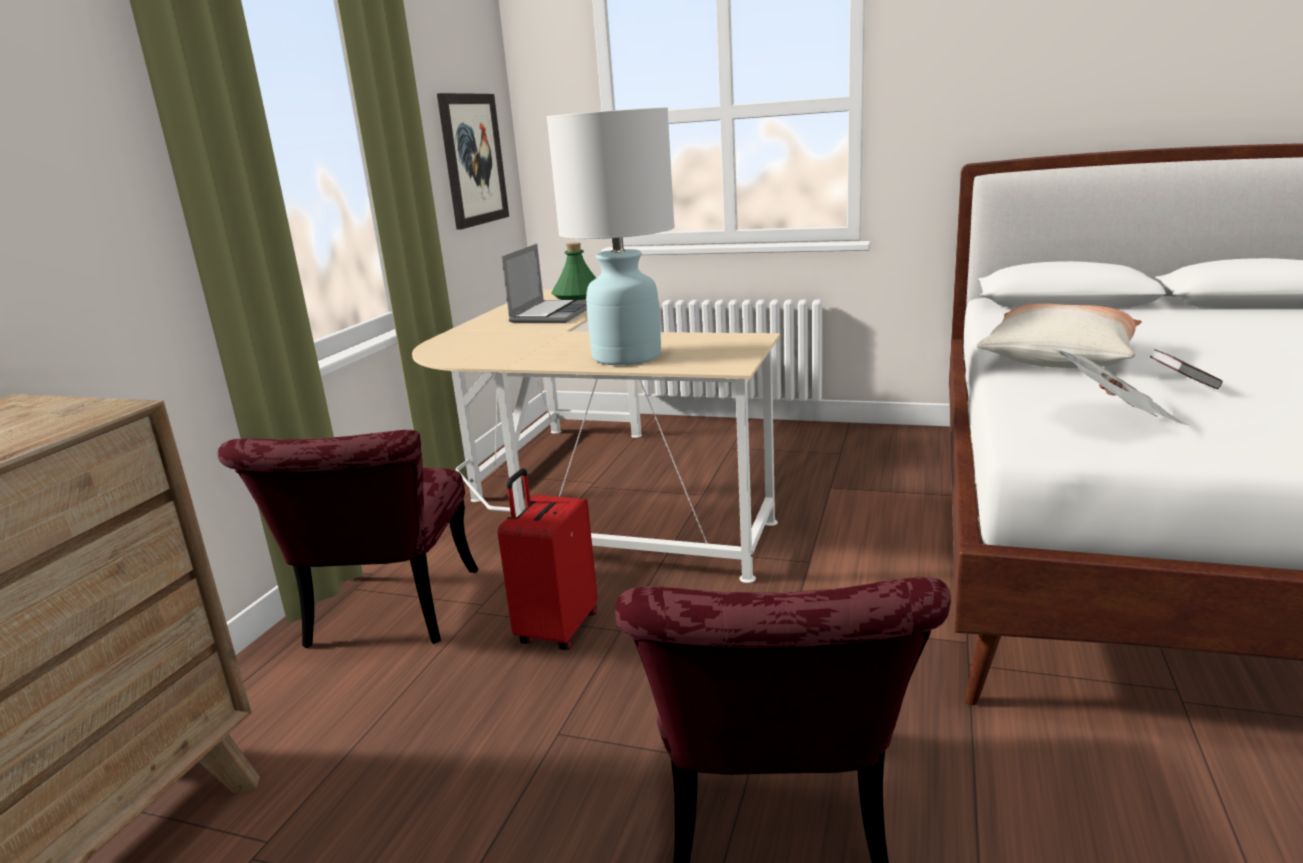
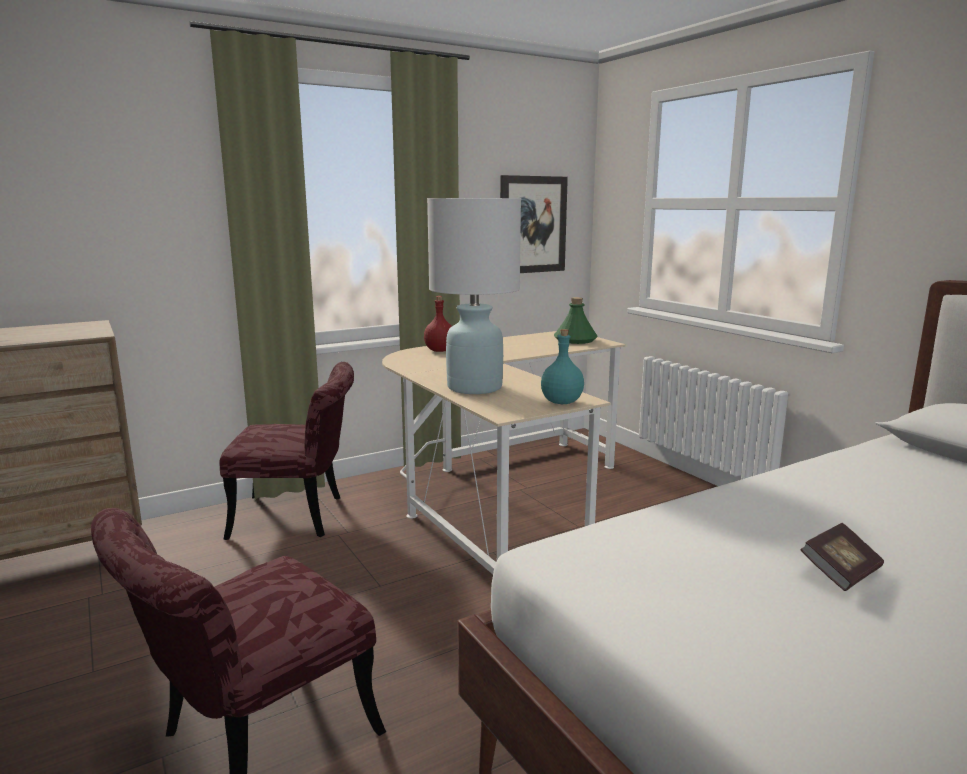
camera: 40 degrees right, 5 degrees down
red chair [217,430,478,648] -> red chair turned 135 degrees counterclockwise [219,362,354,540]
red suitcase [498,468,597,650] -> none
laptop [501,244,587,323] -> none
pillow [977,303,1142,368] -> none
newspaper [1052,349,1189,425] -> none
none -> red bottle [424,296,452,352]
none -> turquoise bottle [541,329,584,404]

